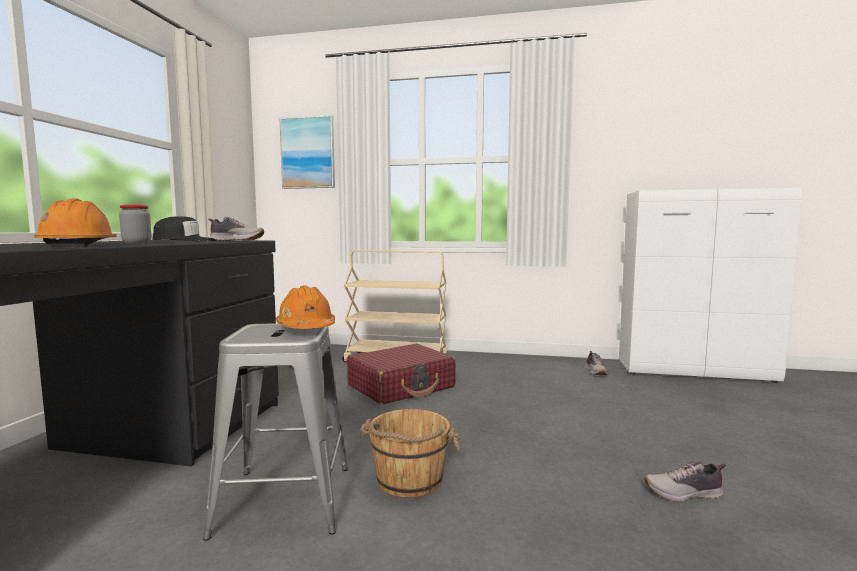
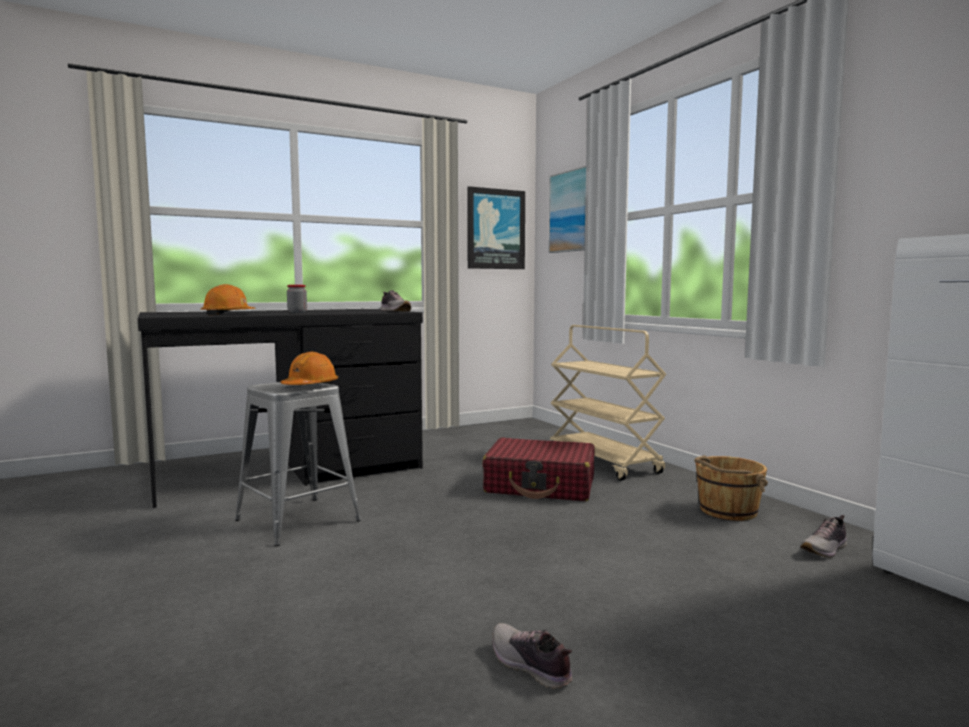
camera: 50 degrees right, 0 degrees up
black cap [152,217,217,242] -> none
brown bucket [361,409,461,498] -> brown bucket moved to [694,455,768,521]
none -> picture [467,186,525,269]

